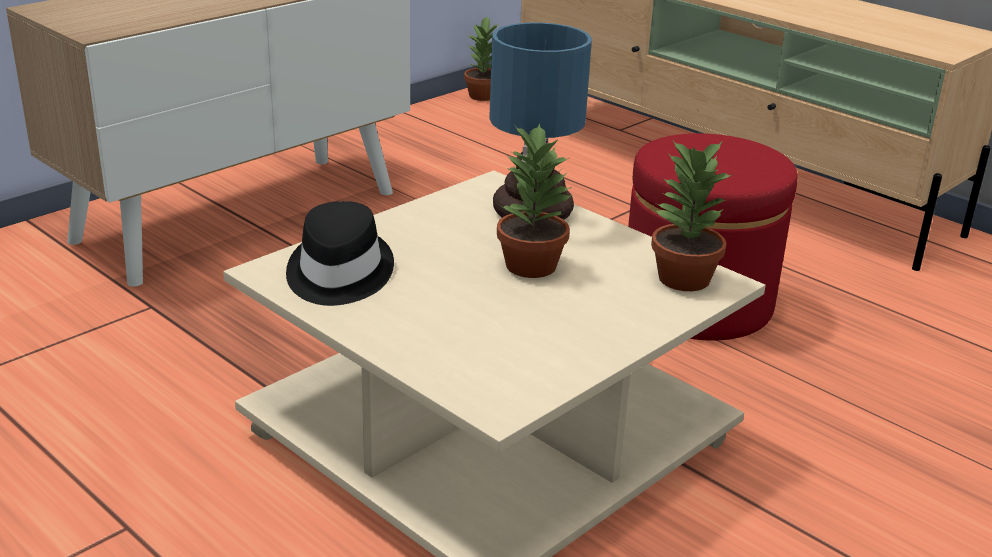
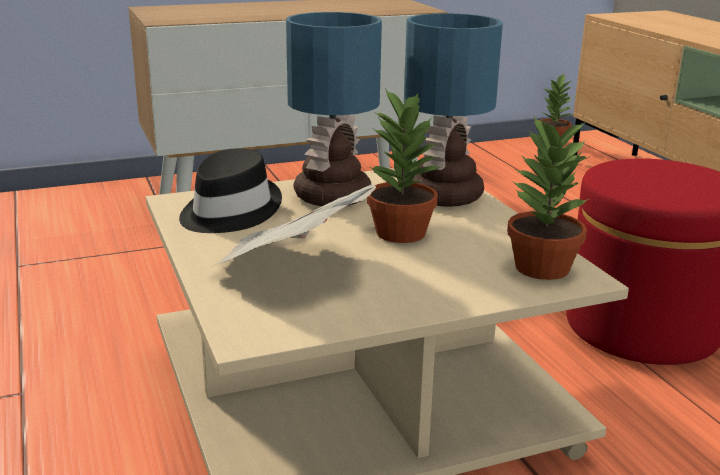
camera: 25 degrees right, 5 degrees down
none -> newspaper [211,184,376,267]
none -> table lamp [286,12,382,206]

